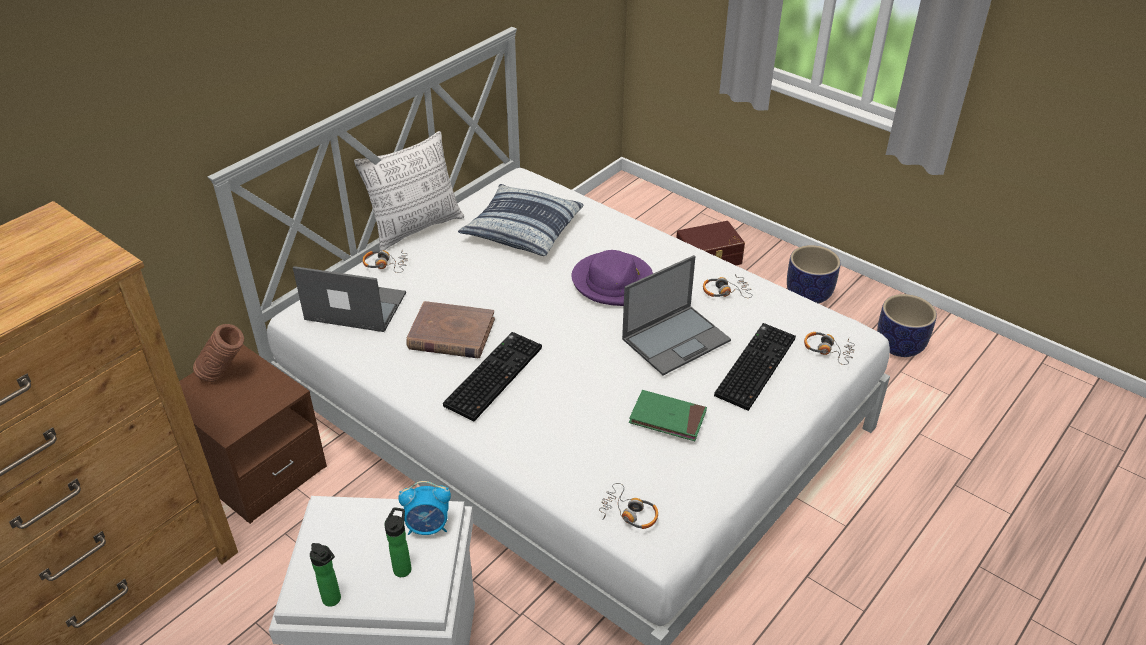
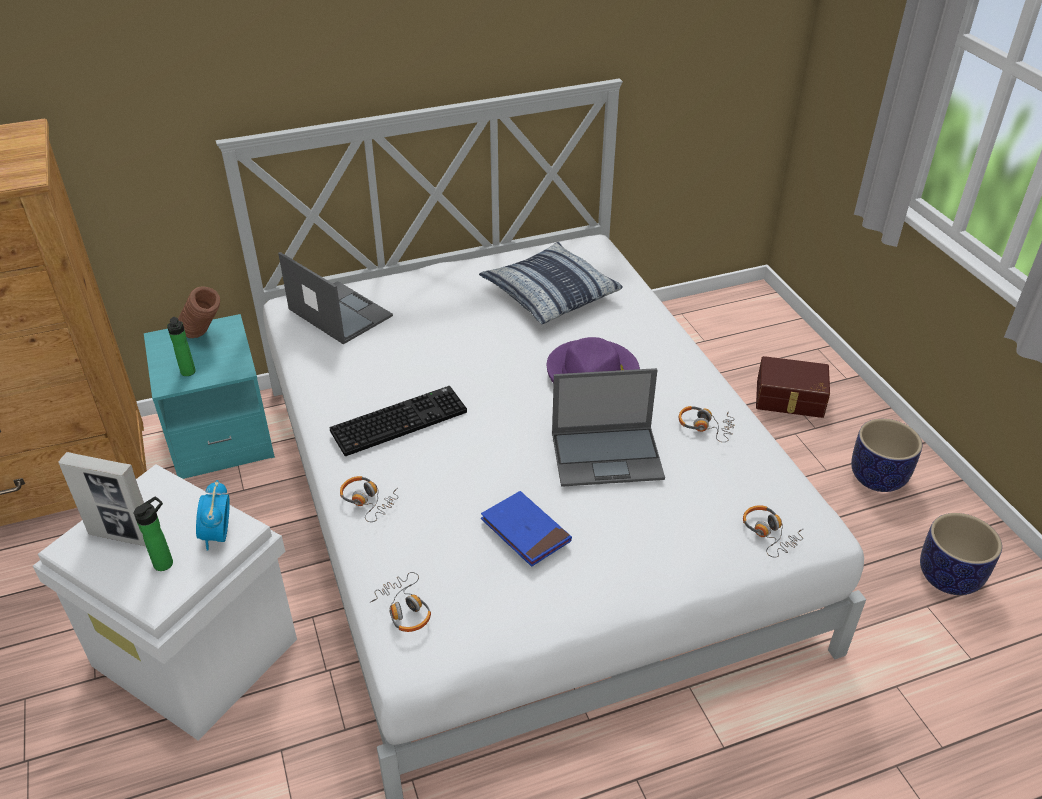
camera: 30 degrees right, 0 degrees up
brown nightstand [179,345,327,524] -> turquoise nightstand [144,314,275,479]
bottle [310,543,341,607] -> bottle moved to [167,317,196,376]
pillow [354,131,464,251] -> none
headphones [363,249,408,273] -> headphones moved to [340,476,398,522]
alarm clock [398,481,451,535] -> alarm clock turned 60 degrees clockwise [196,480,230,551]
brown book [406,301,495,359] -> none
green book [629,390,707,441] -> blue book [481,491,572,567]
keyboard [714,323,796,411] -> none
none -> picture frame [58,452,146,546]

